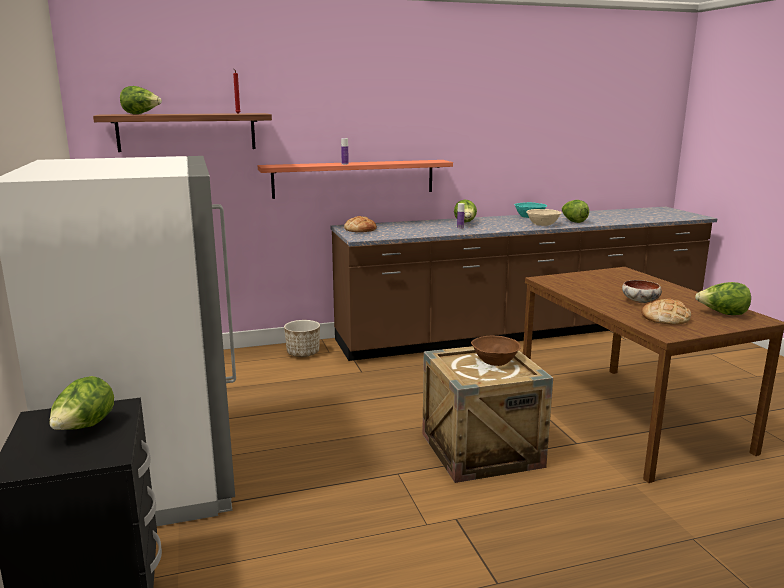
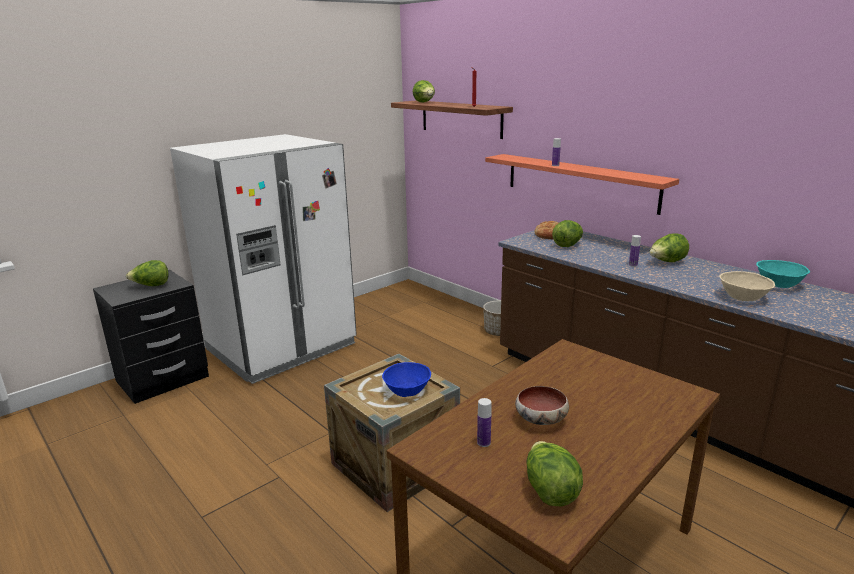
camera: 65 degrees right, 5 degrees up
brown bowl [471,336,521,366] -> blue bowl [382,362,431,397]
lettuce [562,200,589,223] -> lettuce moved to [552,220,583,247]
bread [641,298,691,325] -> bottle [477,398,491,447]

